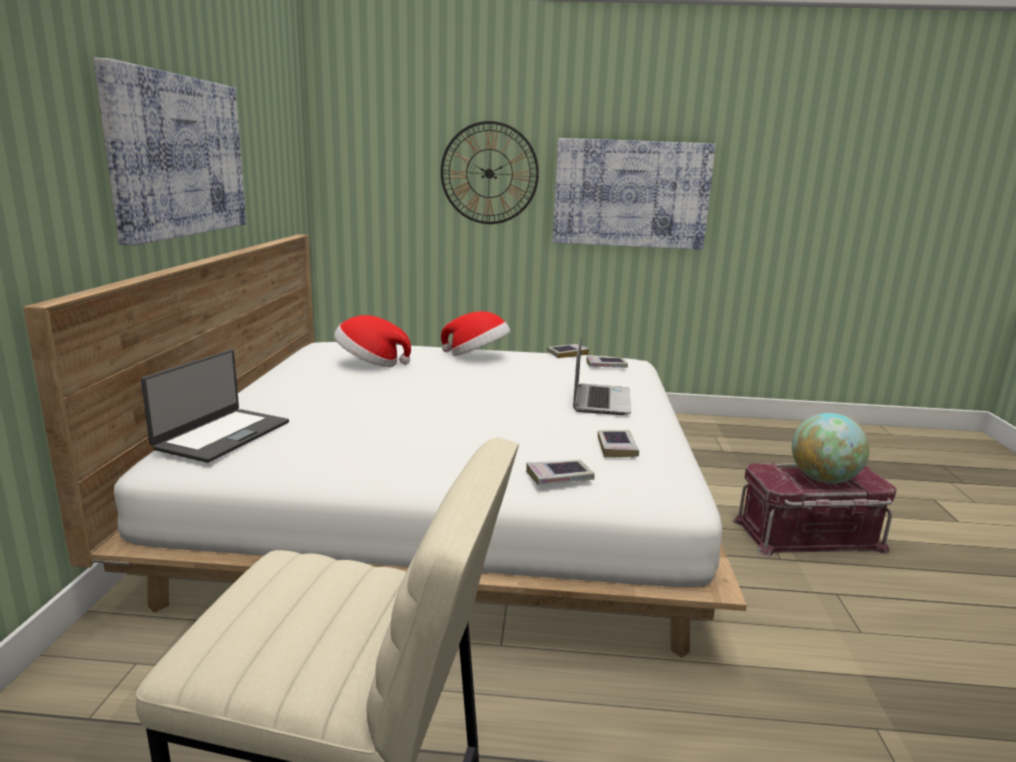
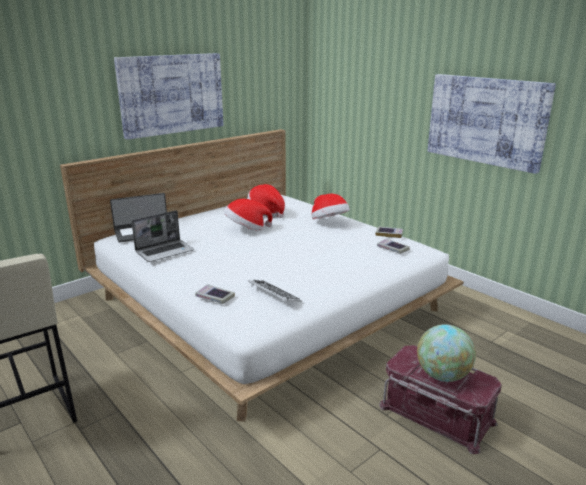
camera: 45 degrees right, 5 degrees up
wall clock [441,121,539,224] -> none
laptop [573,336,631,415] -> laptop moved to [131,210,194,262]
book [598,430,639,458] -> keyboard [248,280,302,302]
none -> hat [224,199,272,231]

